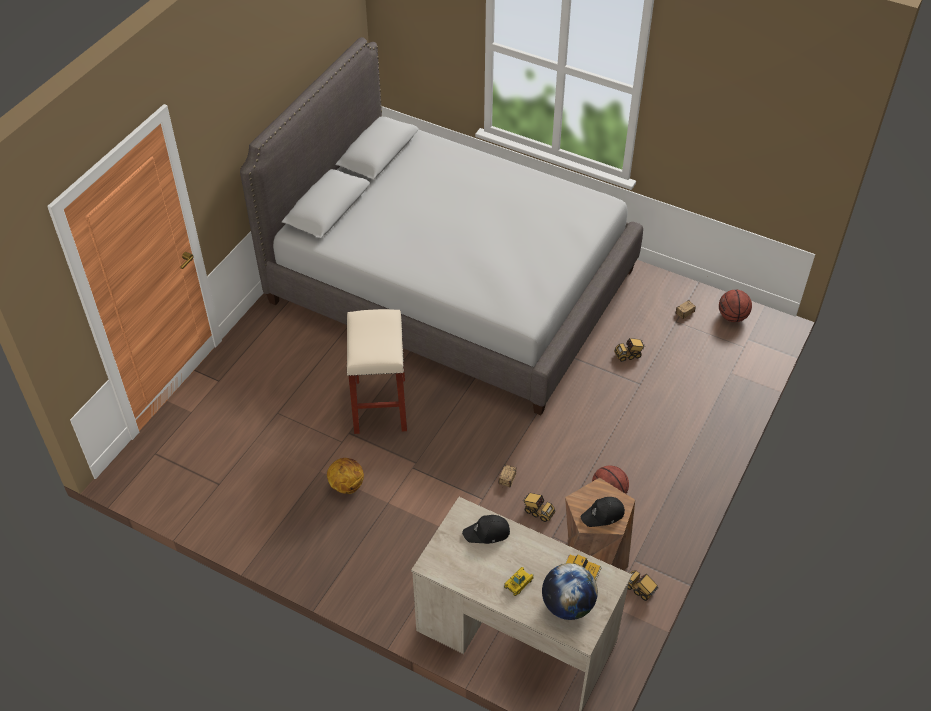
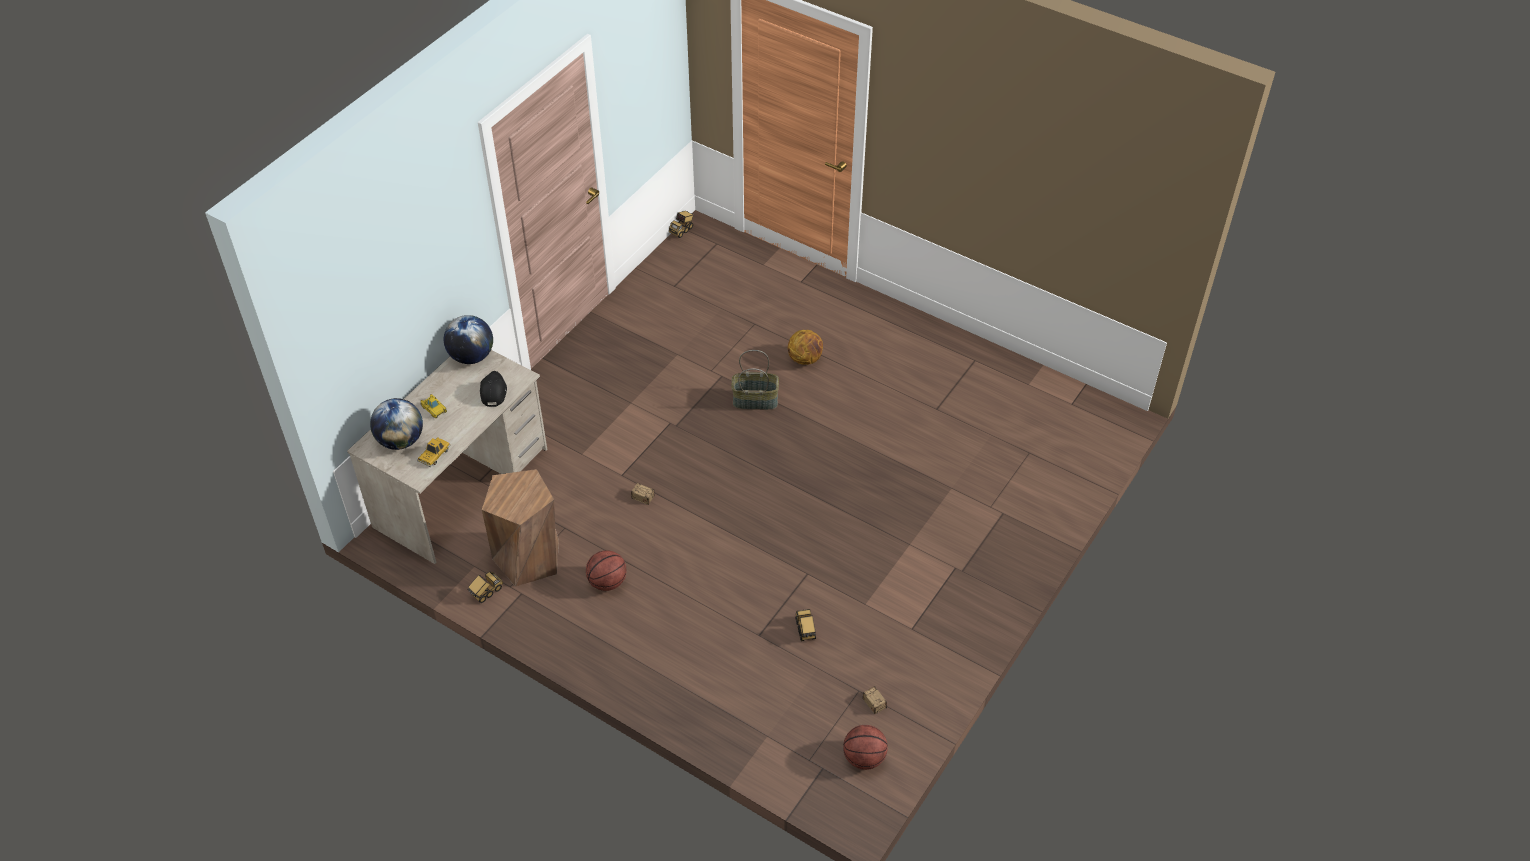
camera: 95 degrees right, 0 degrees up
grey bed [240,37,643,415] -> none
basketball [327,458,364,494] -> basketball moved to [788,330,823,365]
beige stool [347,309,407,434] -> basket [731,350,779,410]
toy truck [523,493,555,522] -> toy truck moved to [669,211,694,238]
black cap [581,497,625,527] -> none
none -> globe [444,315,493,364]

